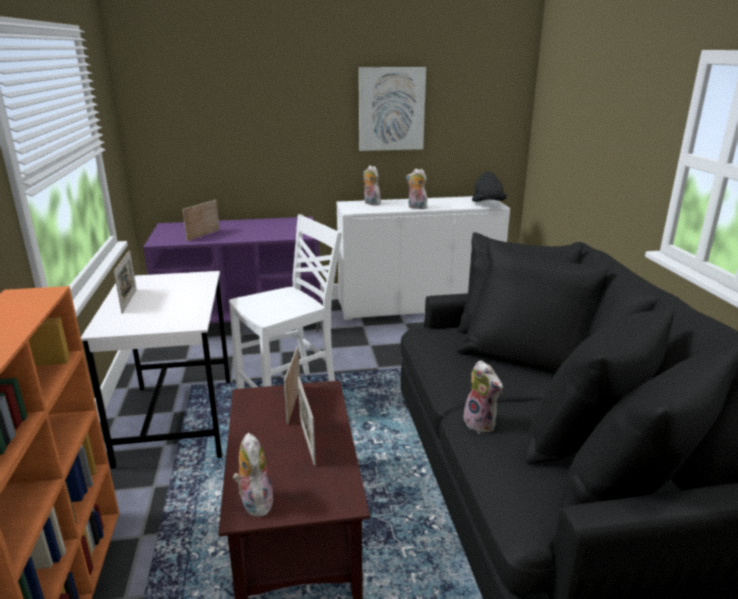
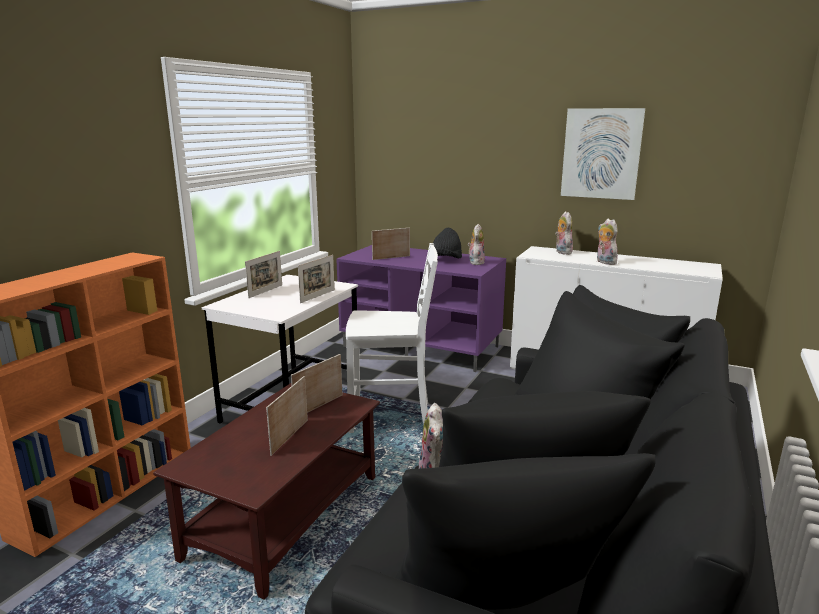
camera: 35 degrees right, 5 degrees down
plush toy [233,433,274,517] -> plush toy moved to [468,224,485,265]
black hat [472,172,507,202] -> black hat moved to [433,228,462,259]
none -> picture frame [298,255,335,303]

